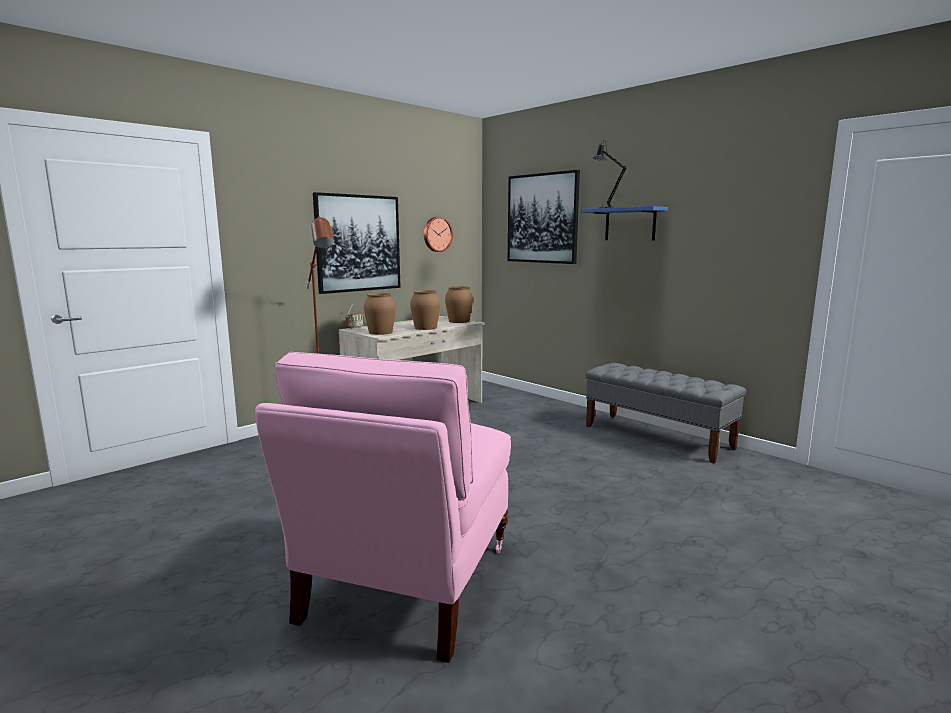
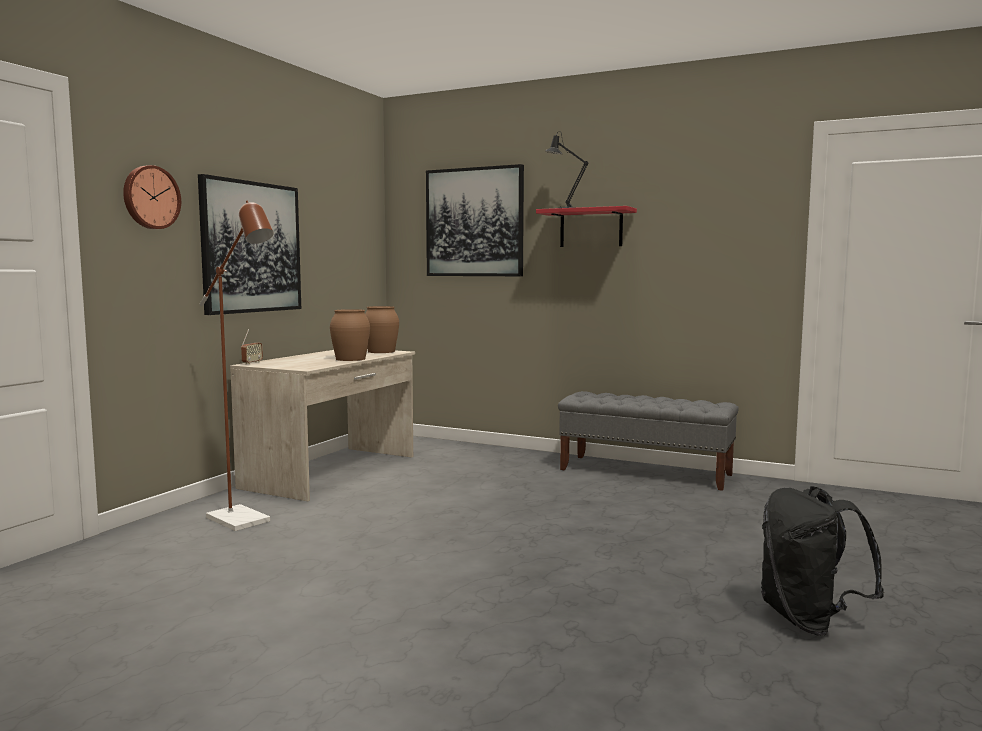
camera: 20 degrees left, 5 degrees down
pink chair [255,352,511,663] -> none
brown vase [364,293,396,335] -> none
wall clock [424,217,453,252] -> wall clock moved to [123,165,181,229]
blue shelf [581,206,668,241] -> red shelf [536,206,637,247]
none -> black backpack [761,486,884,636]

